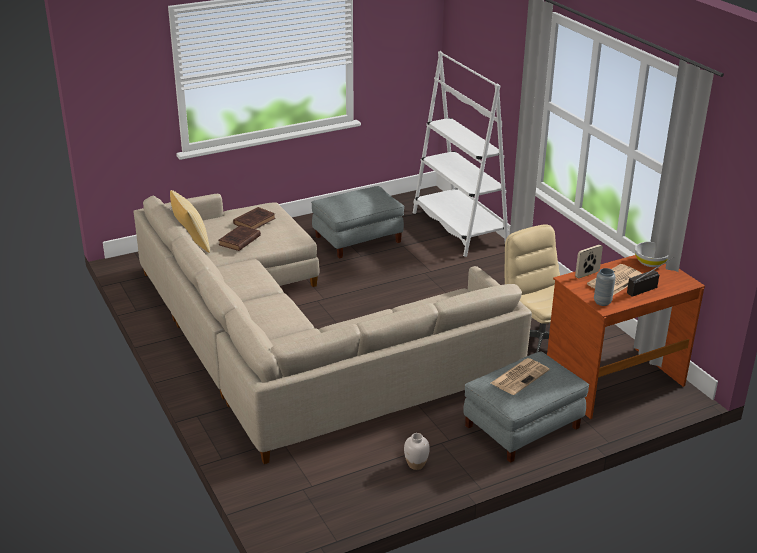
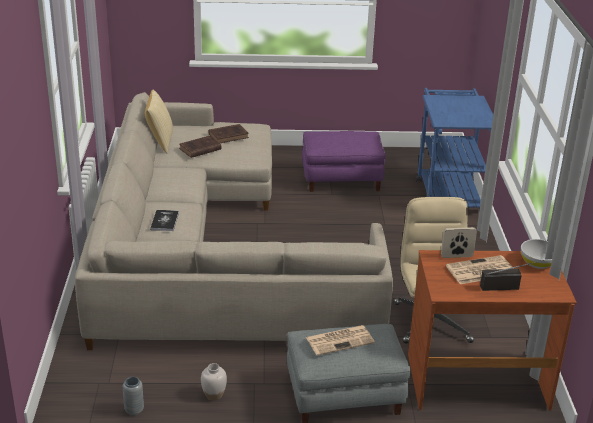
camera: 25 degrees right, 0 degrees up
grey ottoman [311,186,404,259] -> purple ottoman [302,131,386,192]
white bookcase [413,51,509,257] -> blue cart [416,88,493,210]
grey vase [594,268,616,306] -> grey vase moved to [123,377,144,415]
none -> book [150,210,179,231]

